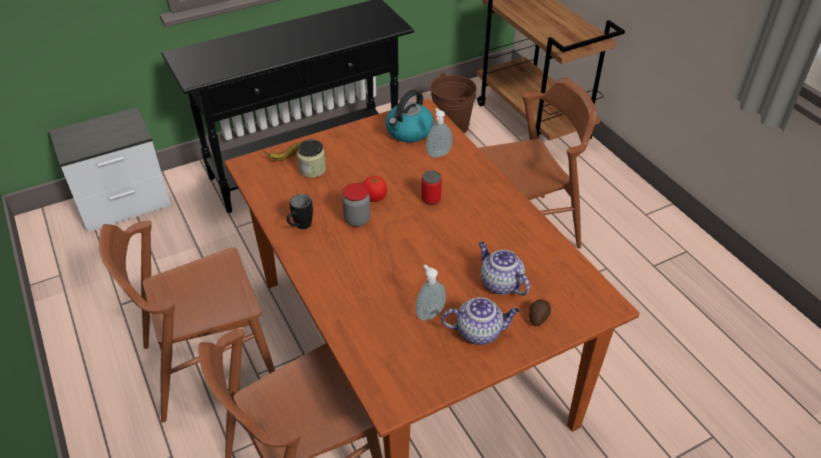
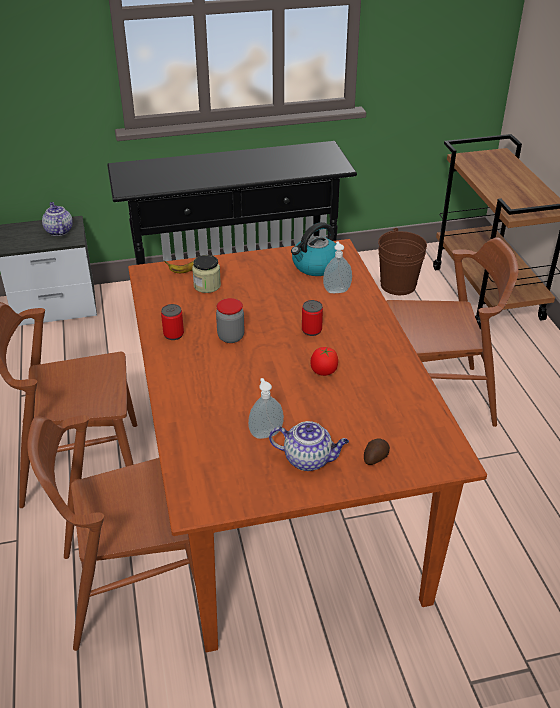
camera: 15 degrees right, 5 degrees down
black mug [287,194,313,229] -> can [161,304,184,340]
tomato [363,176,387,202] -> tomato moved to [311,347,338,376]
teapot [479,242,530,296] -> teapot moved to [42,202,73,236]

